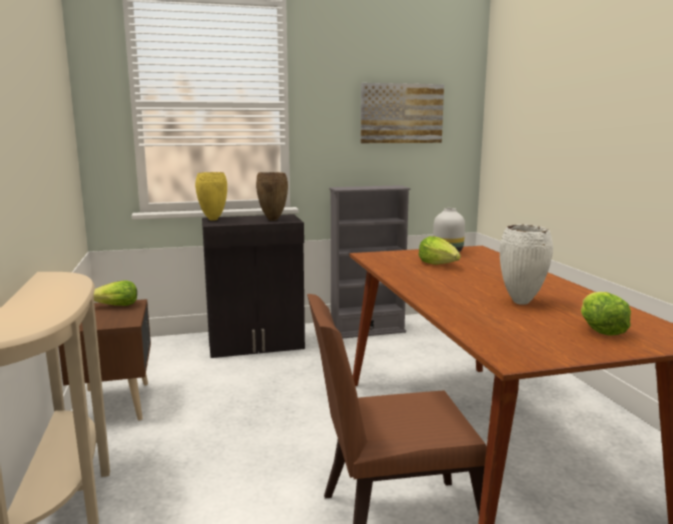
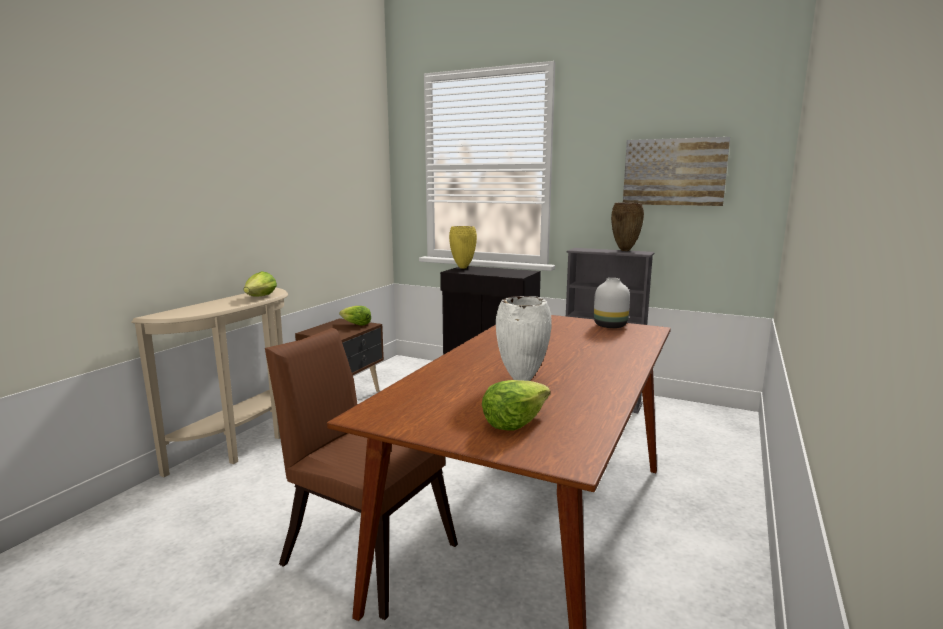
camera: 40 degrees right, 0 degrees up
brown vase [256,172,288,221] -> brown vase moved to [611,202,644,251]
lettuce [419,236,461,265] -> lettuce moved to [244,271,277,296]

